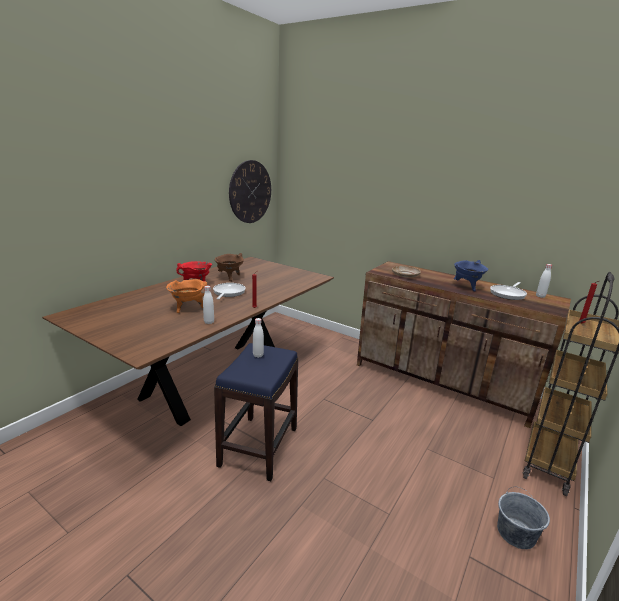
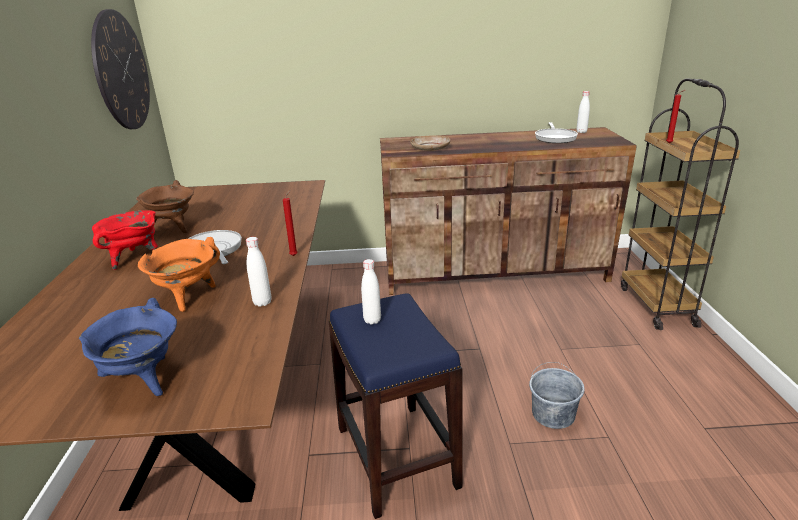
camera: 35 degrees left, 5 degrees up
blue cooking pot [454,260,488,291] -> blue cooking pot moved to [79,298,177,396]
grey bucket [497,487,550,549] -> grey bucket moved to [529,362,585,429]

